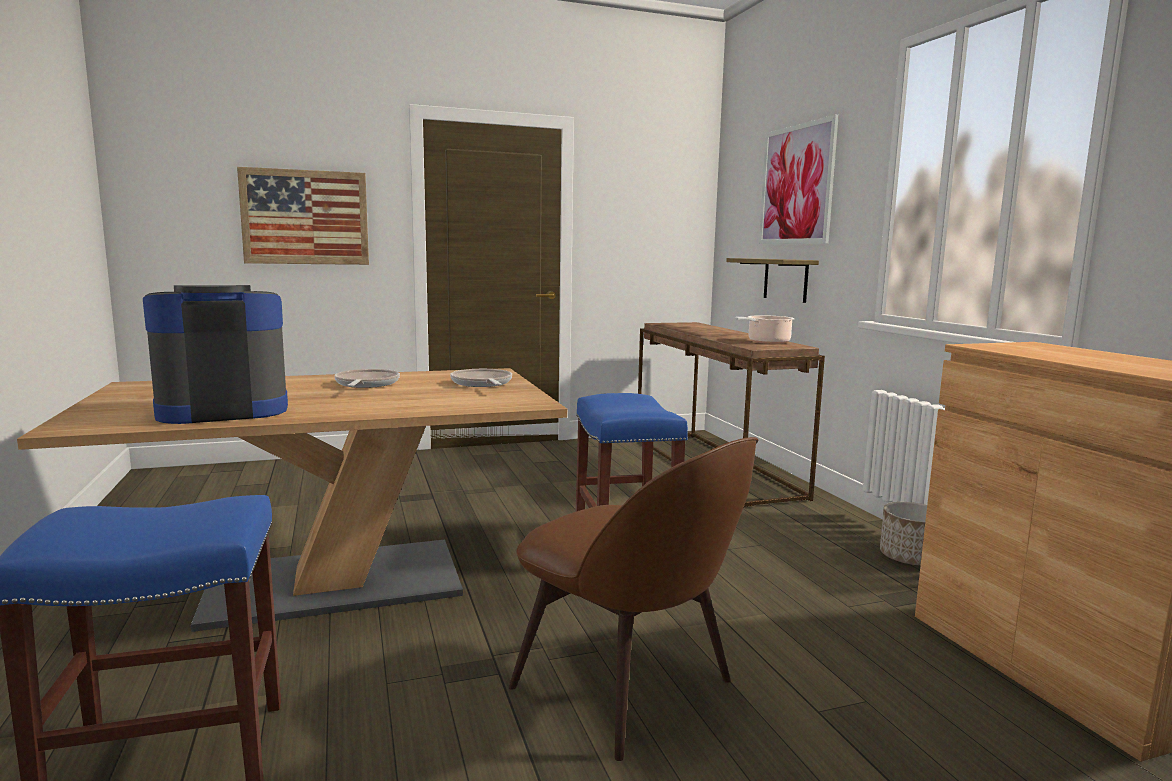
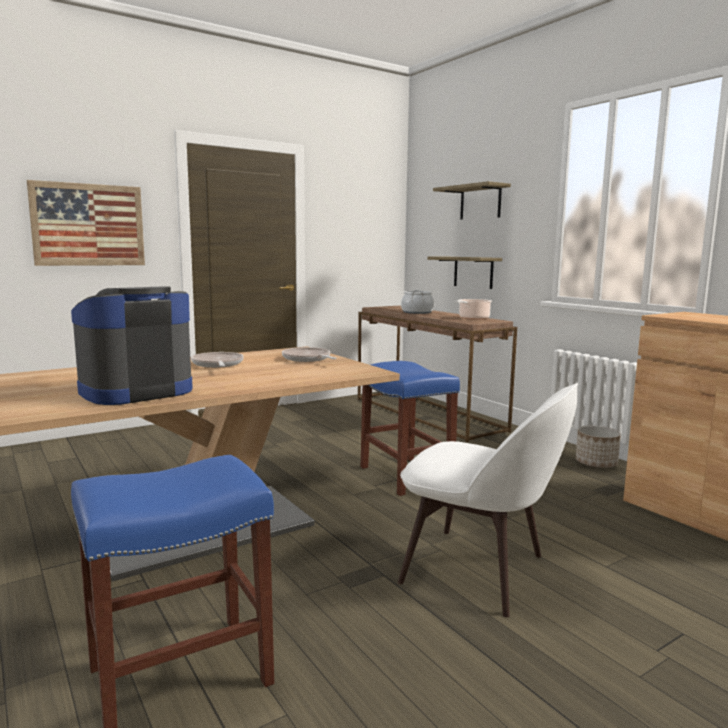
camera: 15 degrees left, 0 degrees up
brown chair [508,437,759,761] -> white chair [398,383,578,617]
picture [759,115,839,244] -> shelf [433,181,511,219]
none -> cooking pot [401,290,434,314]

